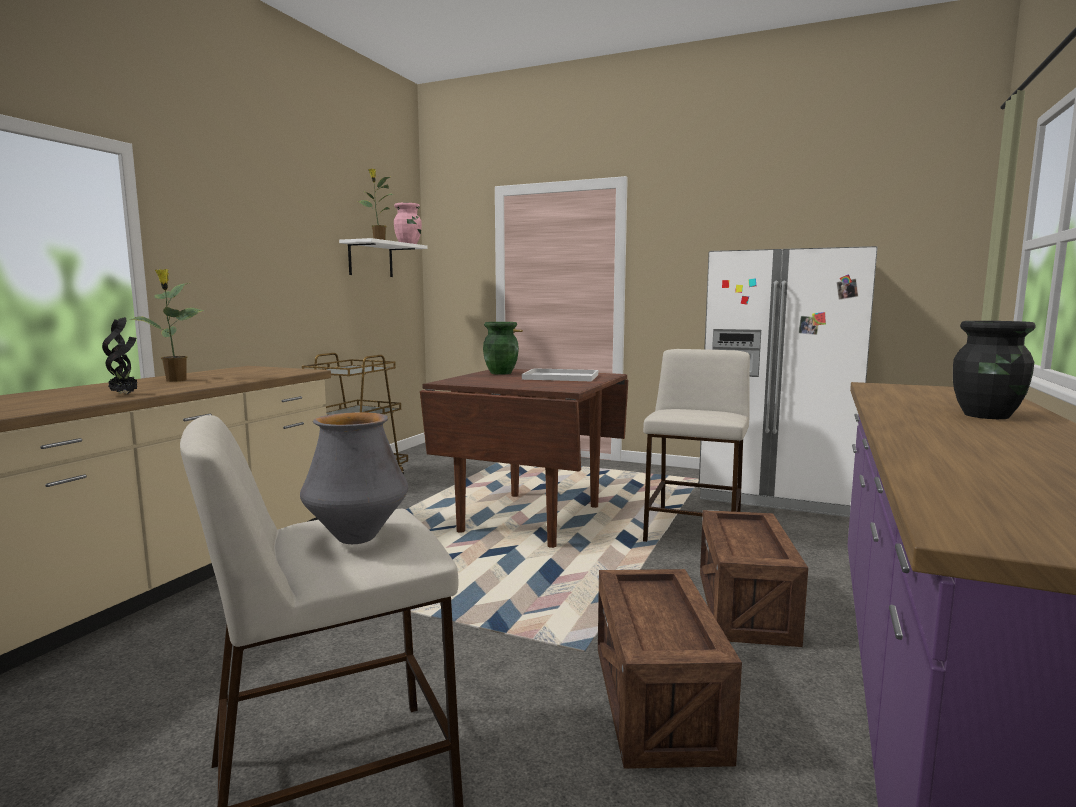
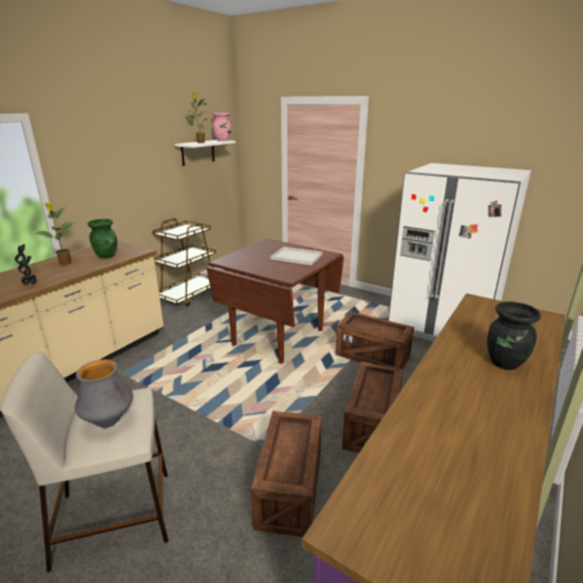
camera: 10 degrees right, 15 degrees up
green vase [483,322,519,375] -> green vase moved to [87,219,117,259]
beige stool [643,349,750,542] -> crate [335,312,414,369]

